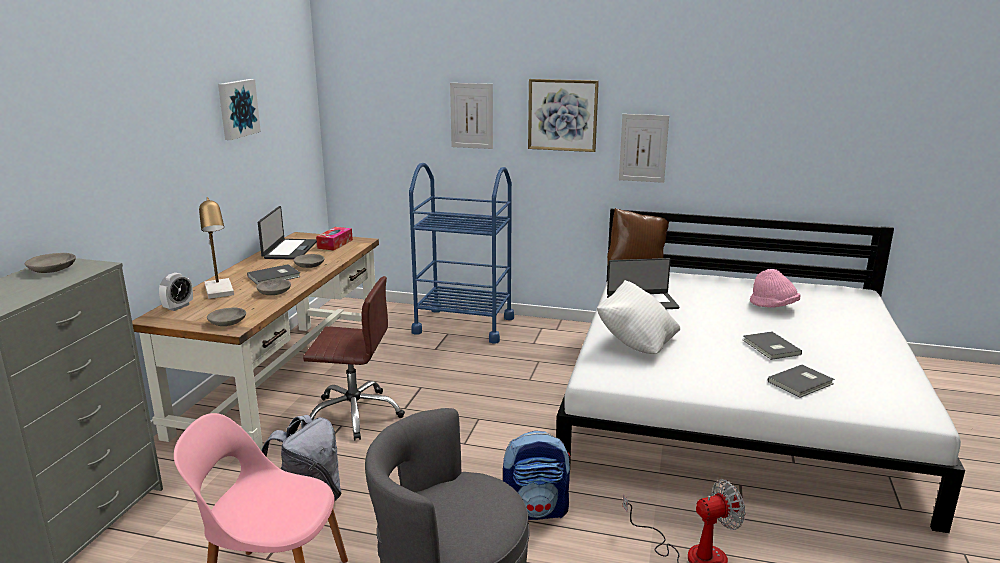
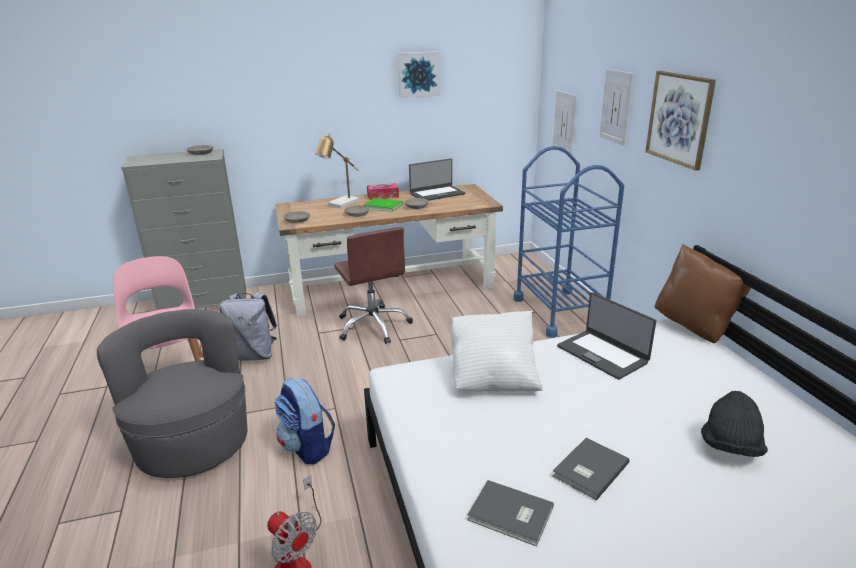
camera: 60 degrees right, 5 degrees up
alarm clock [159,273,193,311] -> none
grey book [247,264,300,285] -> green book [363,198,403,212]
tissue box [316,227,353,250] -> tissue box moved to [367,183,399,200]
picture [619,114,669,183] -> picture moved to [553,90,577,155]
pink hat [750,269,800,308] -> black hat [701,391,768,457]

